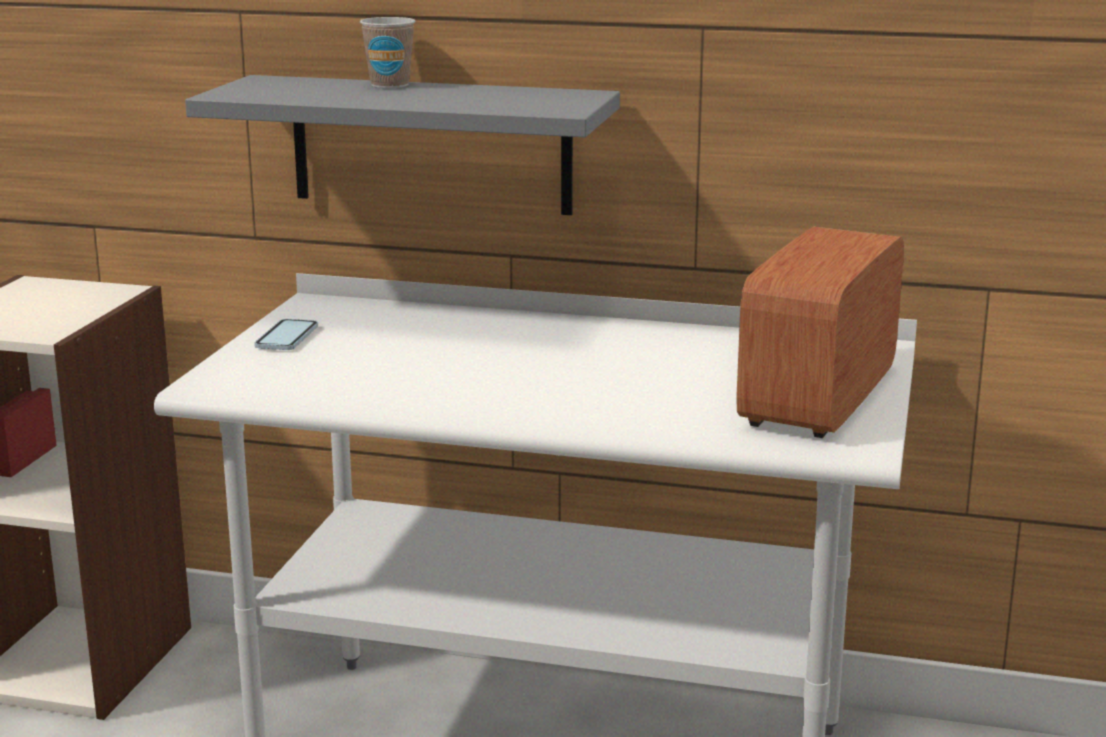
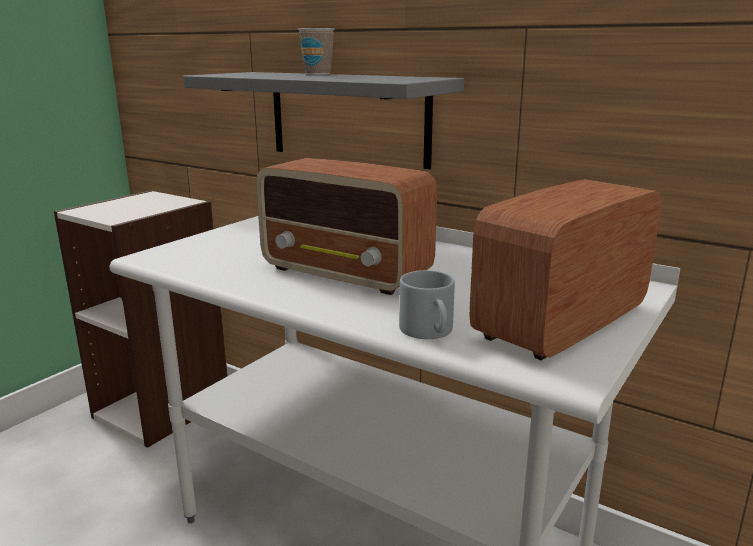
camera: 20 degrees right, 0 degrees up
phone [255,319,318,350] -> none
none -> radio [256,158,437,295]
none -> grey mug [399,270,455,339]

